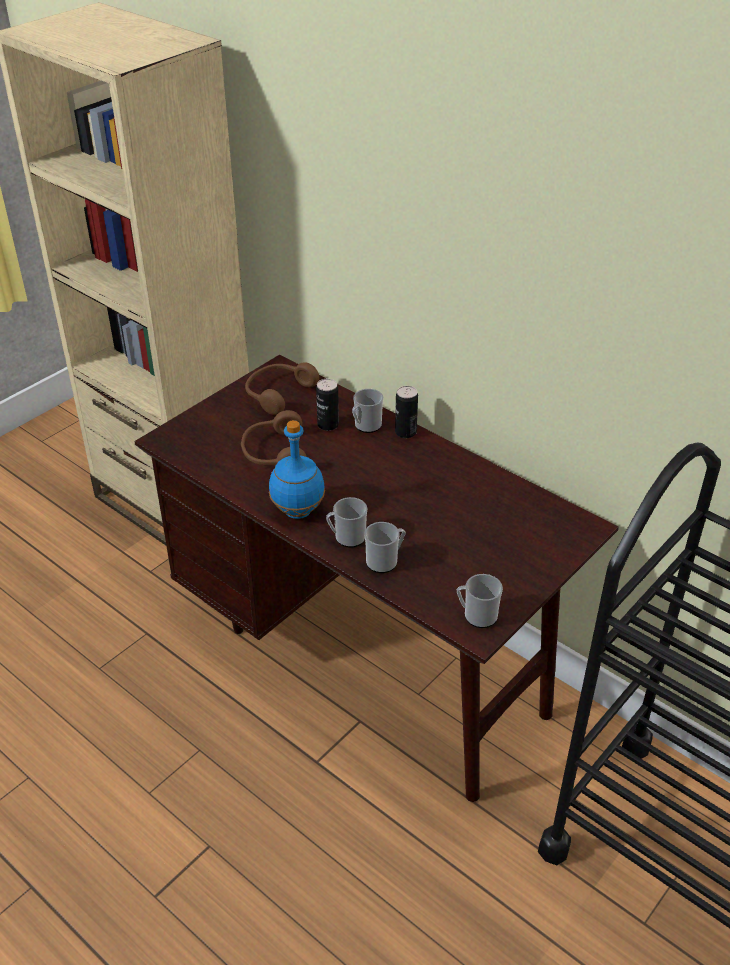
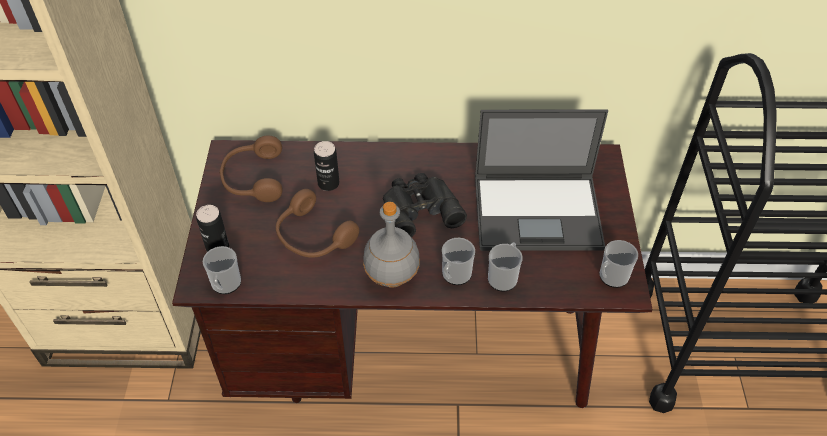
camera: 40 degrees left, 10 degrees up
blue bottle [269,420,325,519] -> grey bottle [363,202,420,287]
mug [352,389,383,433] -> mug moved to [203,246,241,294]
can [395,386,418,438] -> can moved to [196,205,229,252]
none -> black binoculars [383,173,467,237]
none -> laptop [475,109,608,251]

